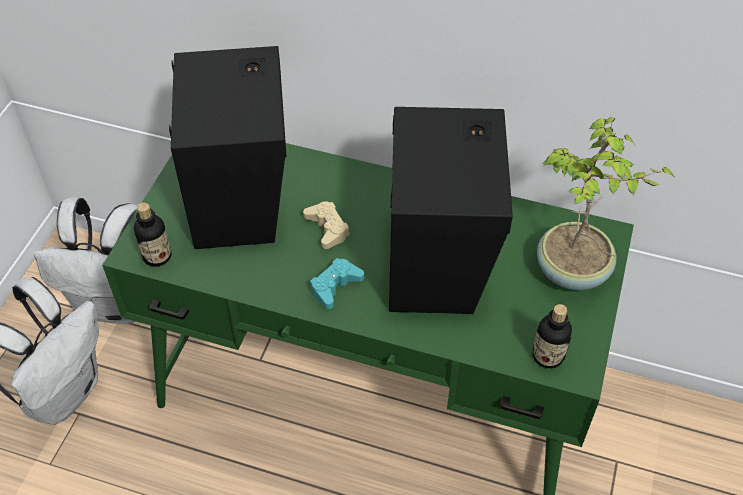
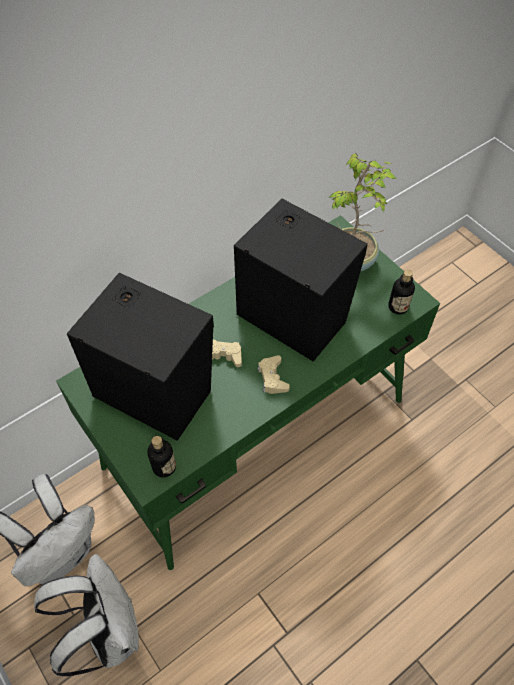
camera: 55 degrees left, 5 degrees up
turquoise game controller [310,258,364,309] -> beige game controller [257,355,290,394]

